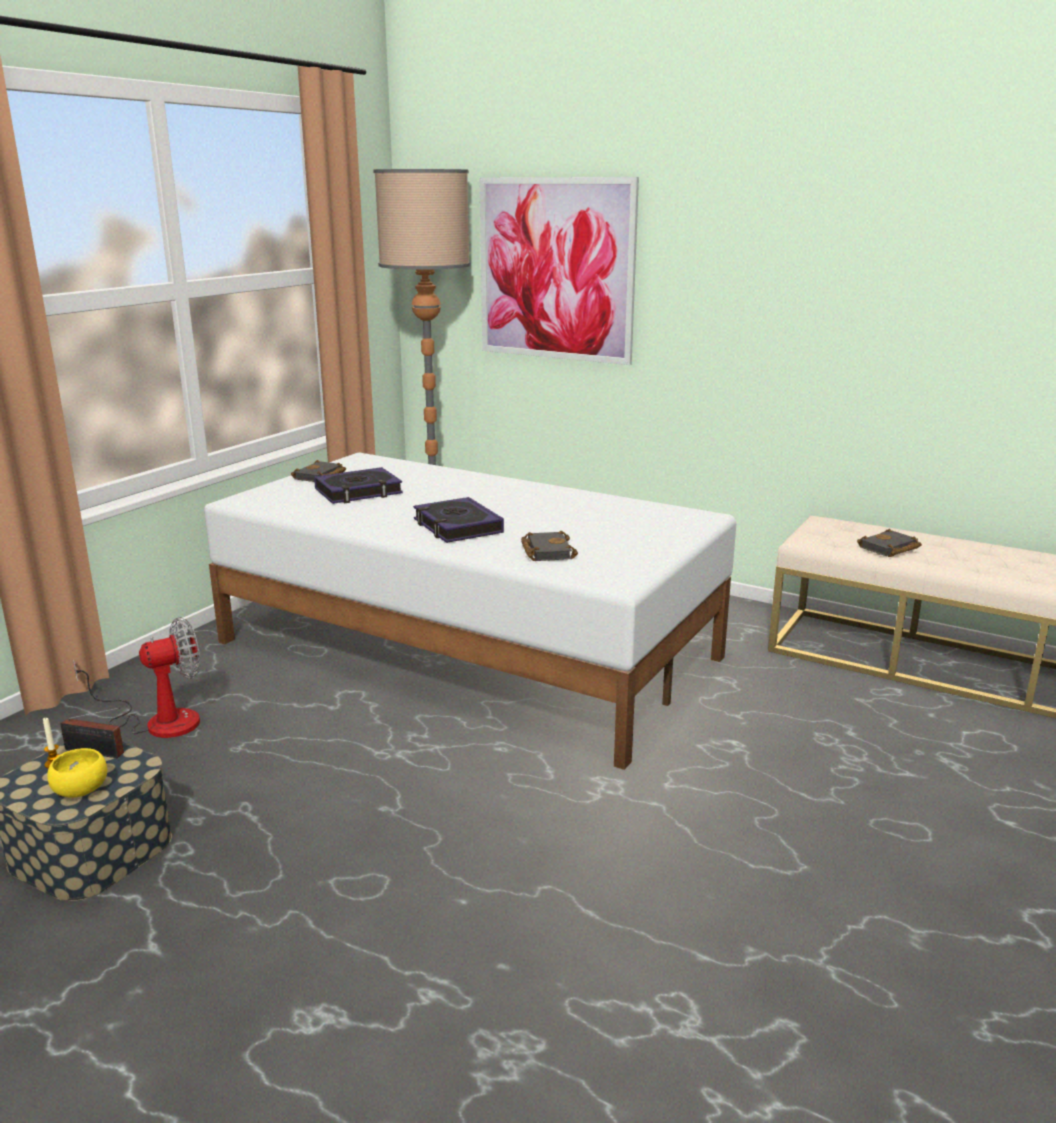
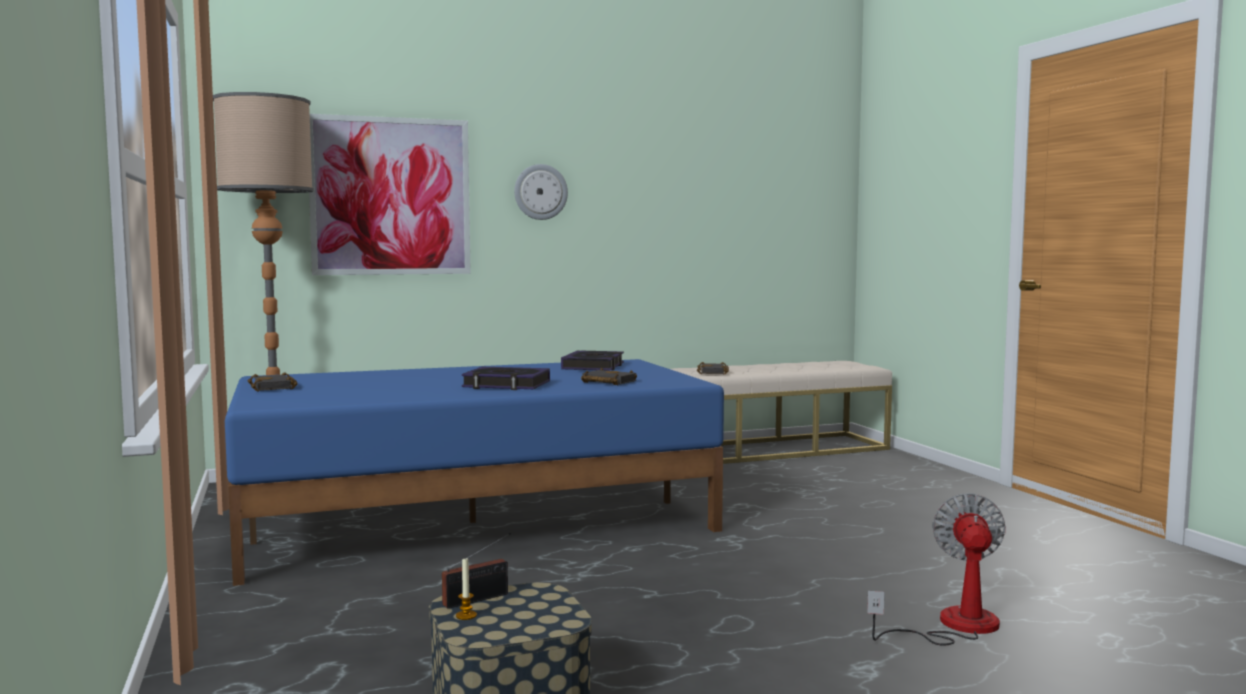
camera: 50 degrees left, 15 degrees down
yellow bowl [47,748,107,798] -> none
fan [73,617,200,738] -> fan moved to [867,493,1006,646]
white bed [204,452,736,770] -> blue bed [225,359,724,586]
book [314,467,403,504] -> book moved to [561,350,624,371]
none -> wall clock [514,164,568,220]

